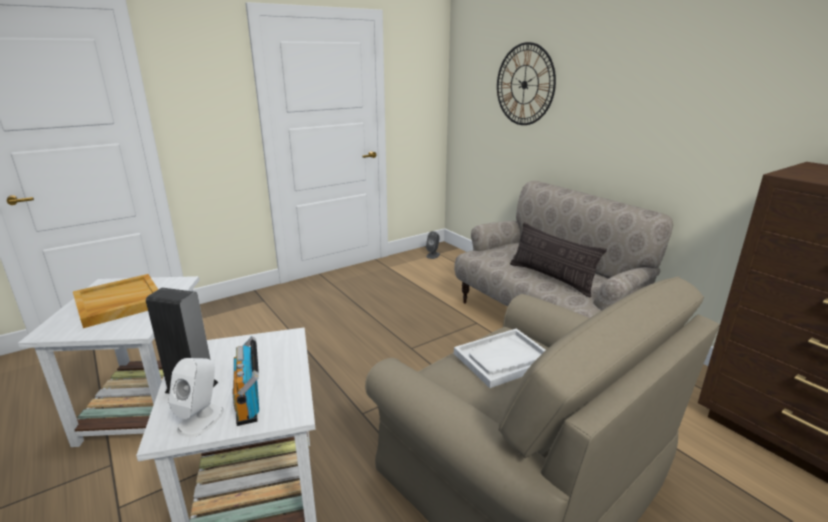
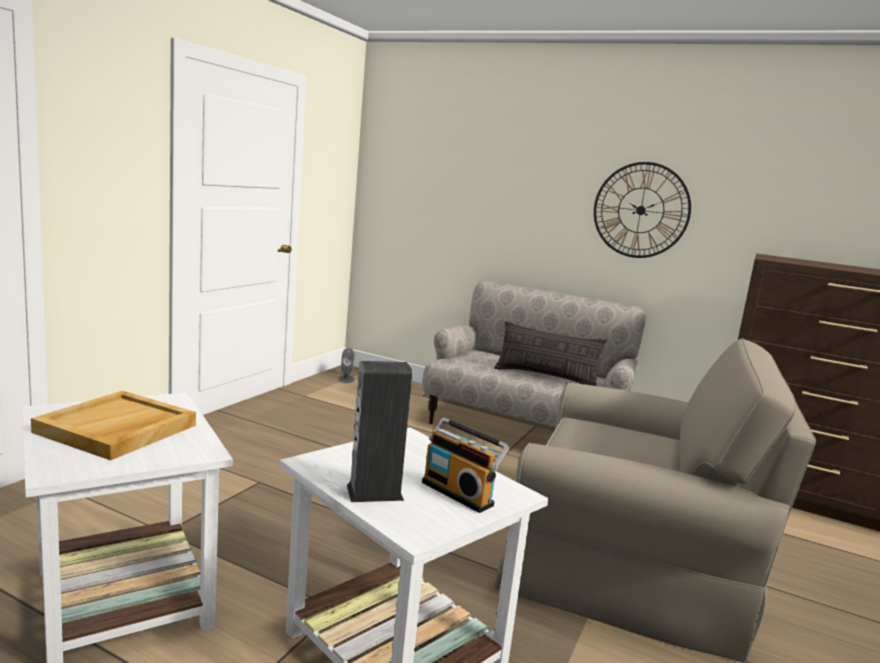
camera: 30 degrees left, 10 degrees down
white speaker [168,358,224,437] -> none
white tray [454,328,546,388] -> none
wall clock [497,42,556,125] -> wall clock moved to [594,162,691,258]

